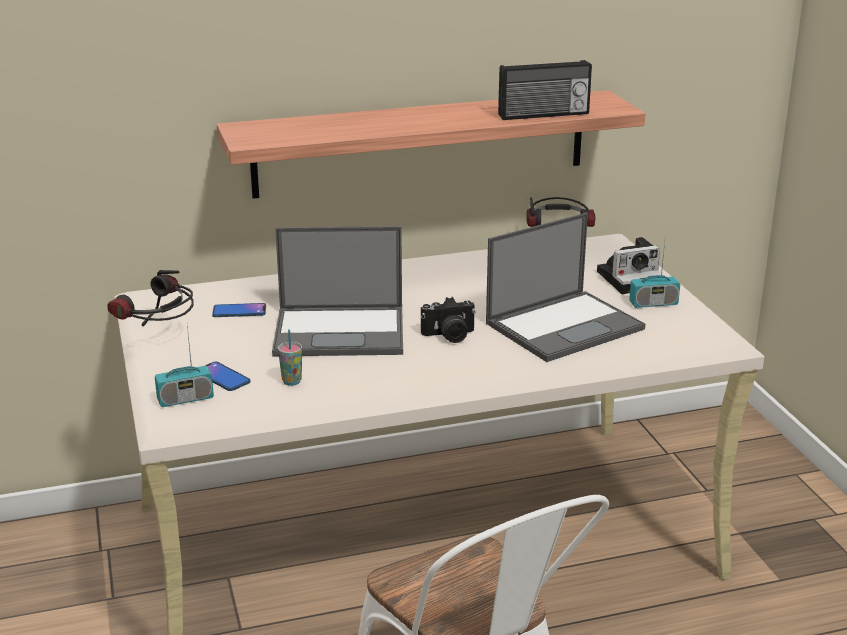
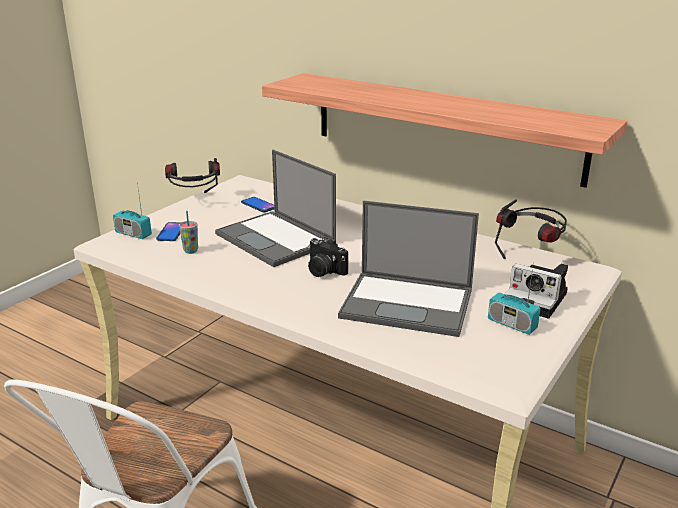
camera: 50 degrees right, 0 degrees up
radio [498,60,592,120] -> none

